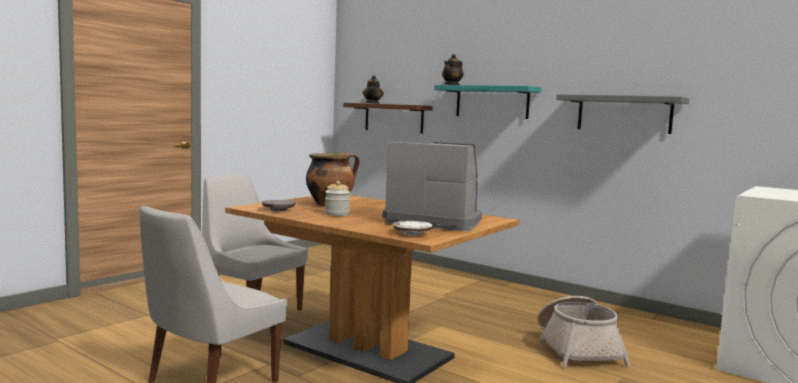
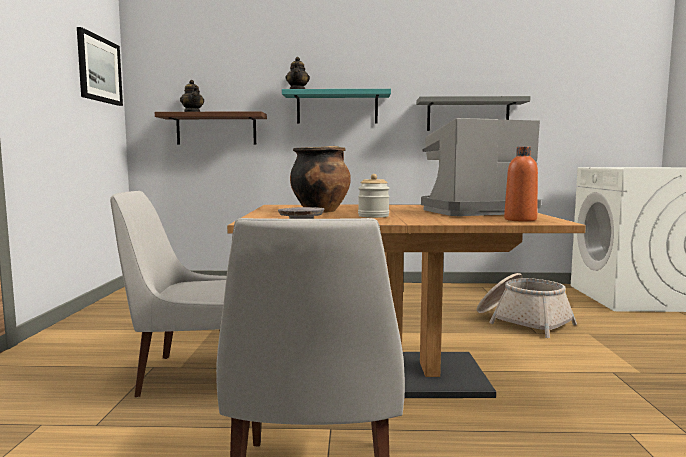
camera: 35 degrees left, 0 degrees up
white plate [393,221,433,236] -> orange bottle [504,147,538,222]
none -> picture [77,27,123,106]

